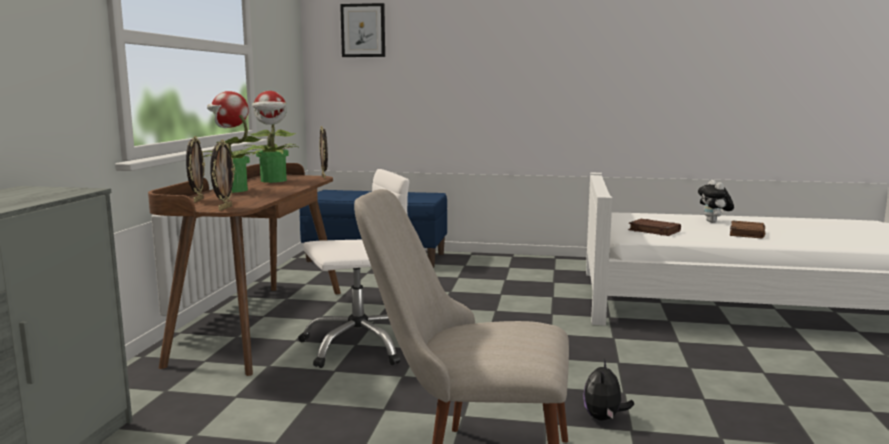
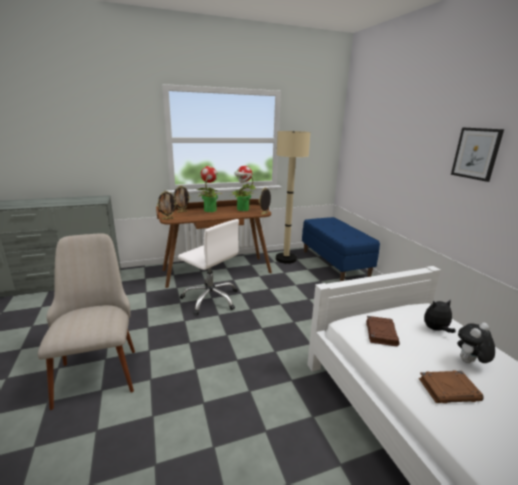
camera: 60 degrees right, 10 degrees up
picture [340,3,385,57] -> picture moved to [451,127,504,182]
plush toy [583,359,634,420] -> plush toy moved to [424,299,456,333]
none -> beige floor lamp [276,131,311,264]

